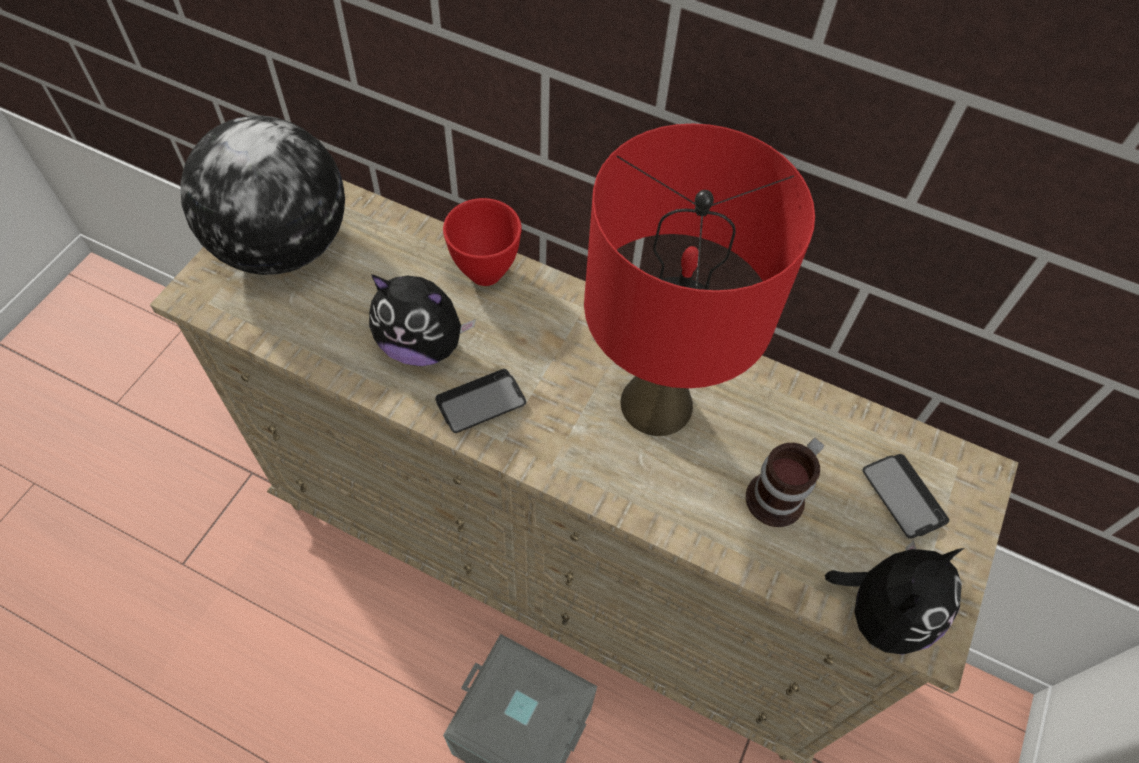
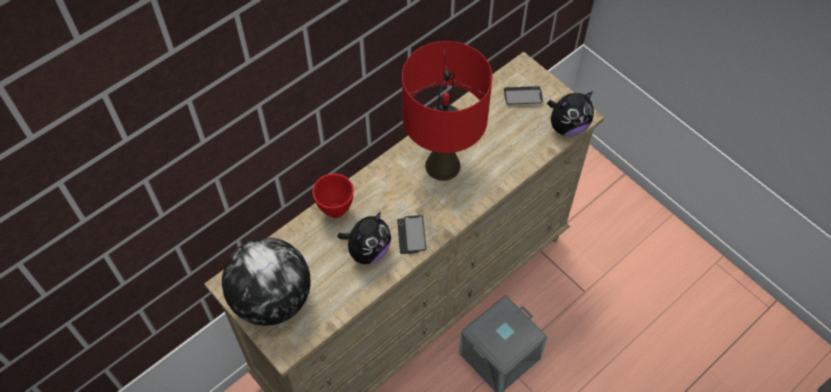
camera: 65 degrees left, 0 degrees up
mug [746,438,824,527] -> none
plush toy [825,540,965,655] -> plush toy turned 90 degrees clockwise [547,91,594,136]

